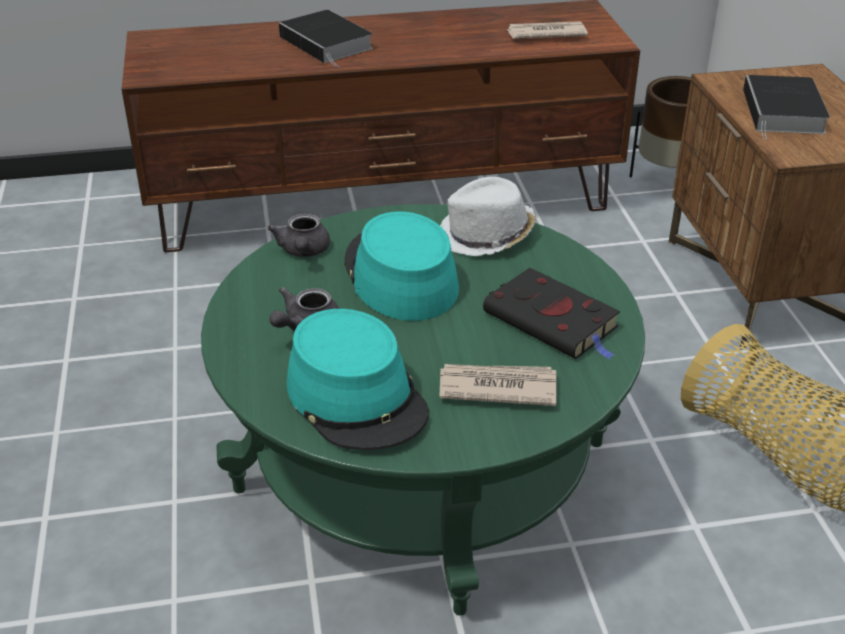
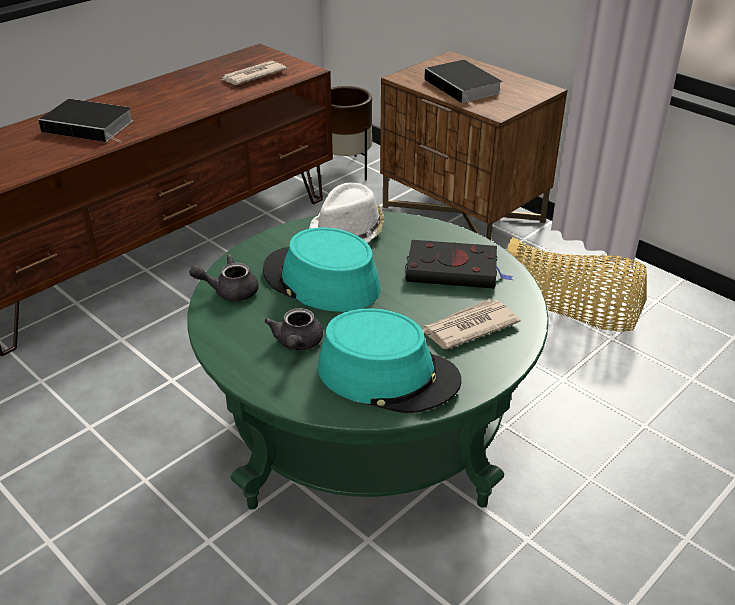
camera: 35 degrees left, 0 degrees up
grey teapot [268,213,330,257] -> grey teapot turned 120 degrees clockwise [189,254,259,301]

